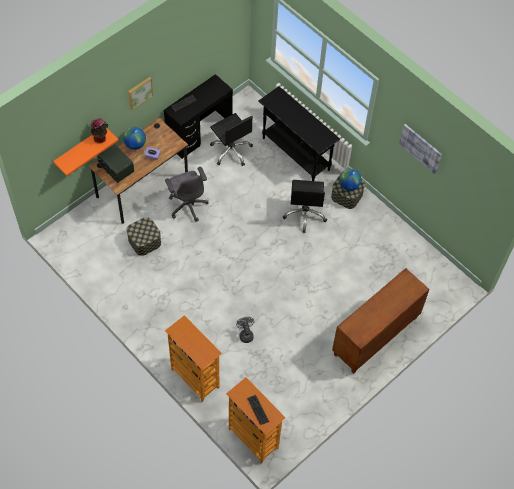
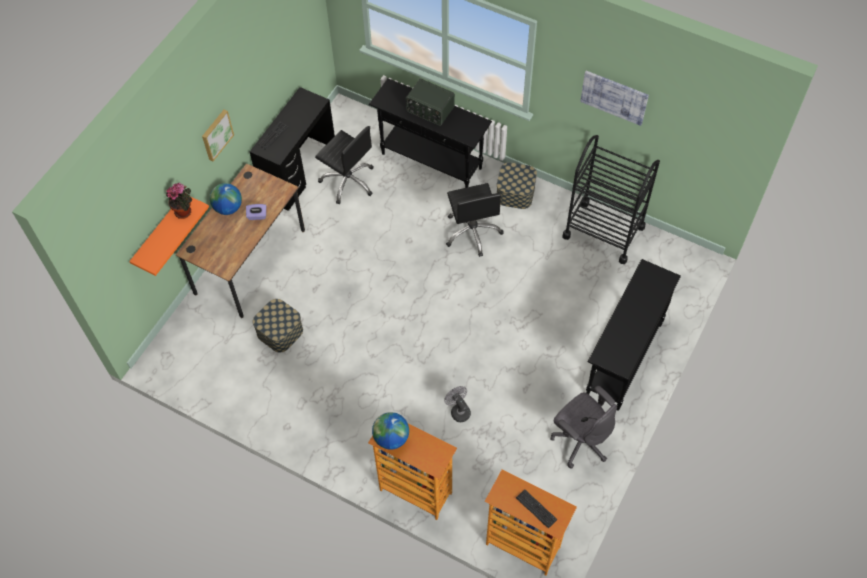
camera: 15 degrees left, 0 degrees up
radio [98,144,134,183] -> radio moved to [406,79,455,126]
grey office chair [165,167,209,222] -> grey office chair moved to [550,386,617,469]
brown cabinet [332,268,429,374] -> black console table [586,259,681,411]
globe [339,169,361,191] -> globe moved to [372,412,409,450]
none -> black cart [562,135,660,264]

